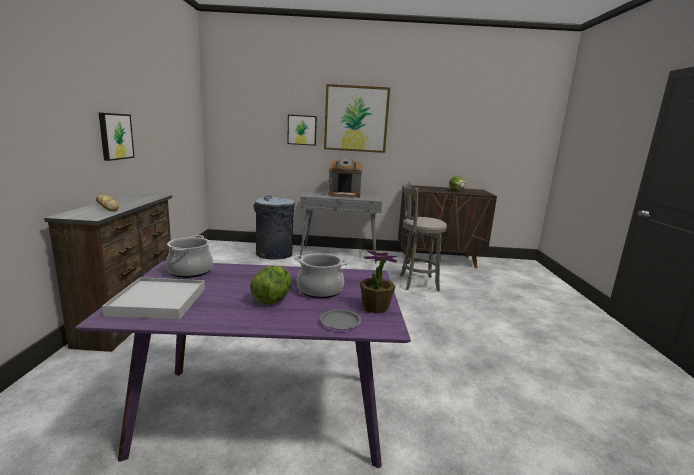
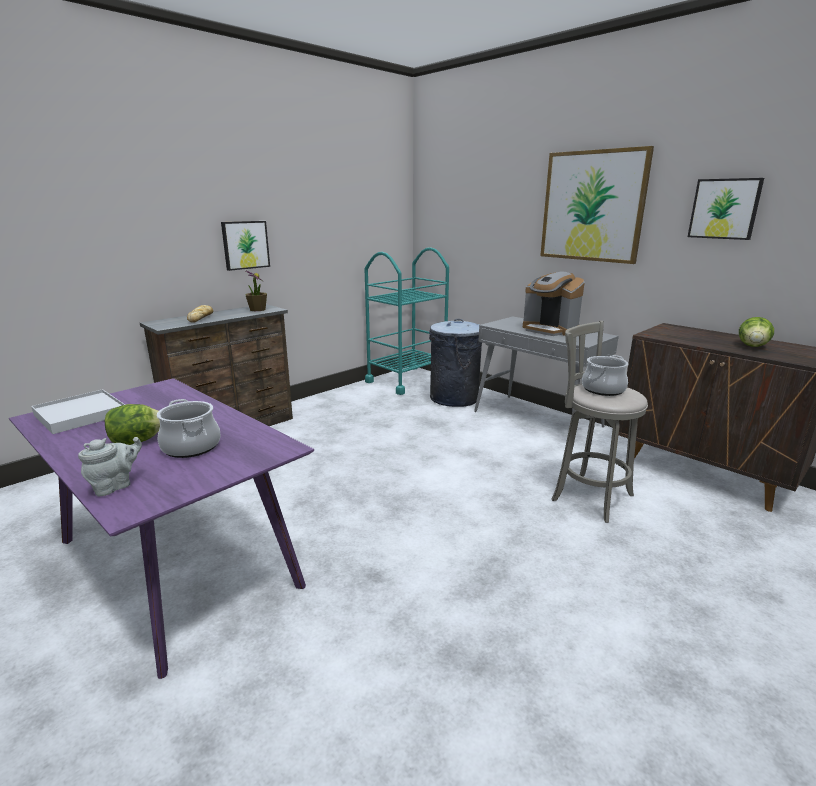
camera: 45 degrees right, 5 degrees up
cooking pot [166,235,213,278] -> cooking pot moved to [582,355,628,396]
picture [287,115,317,146] -> picture moved to [688,178,764,240]
grey plate [320,309,361,330] -> grey teapot [78,437,142,496]
potted plant [360,251,397,313] -> potted plant moved to [245,271,267,311]
none -> turquoise cart [365,247,449,395]

